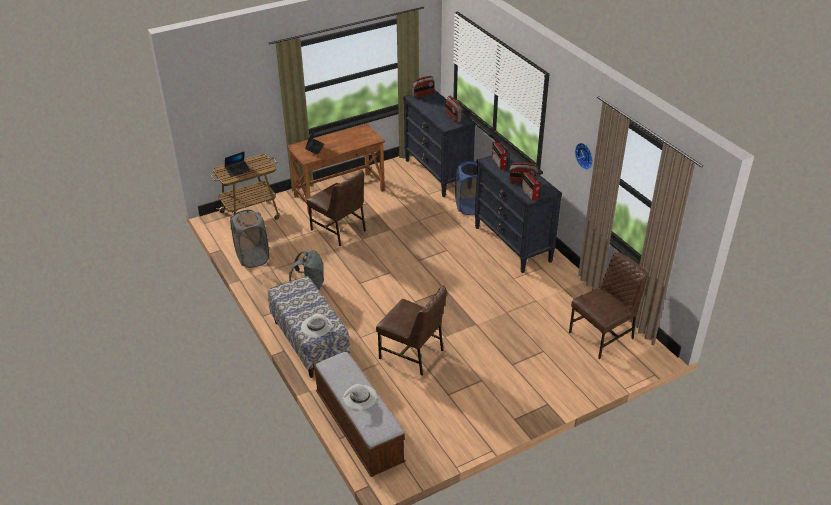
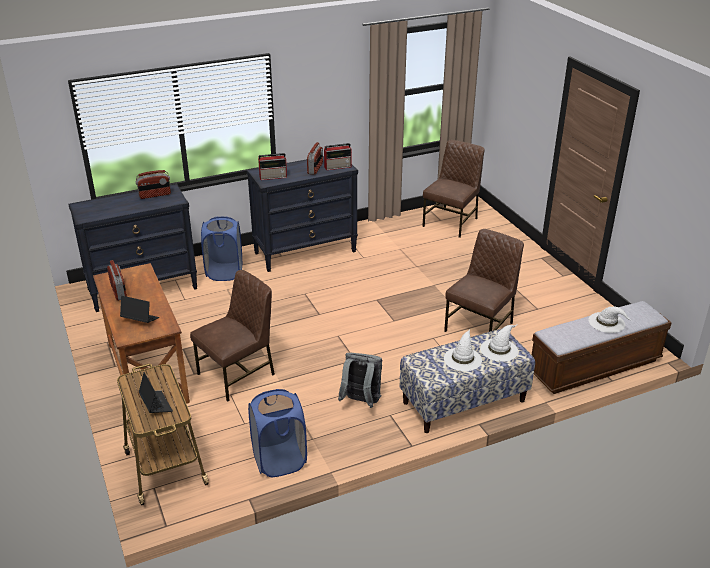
camera: 85 degrees left, 5 degrees down
grey laundry basket [230,210,270,268] -> blue laundry basket [248,389,307,477]
radio [412,76,434,98] -> radio moved to [107,260,127,301]
brown chair [569,252,648,359] -> brown chair turned 60 degrees clockwise [422,140,485,238]
wall clock [575,143,593,170] -> none
none -> white hat [444,329,482,371]

